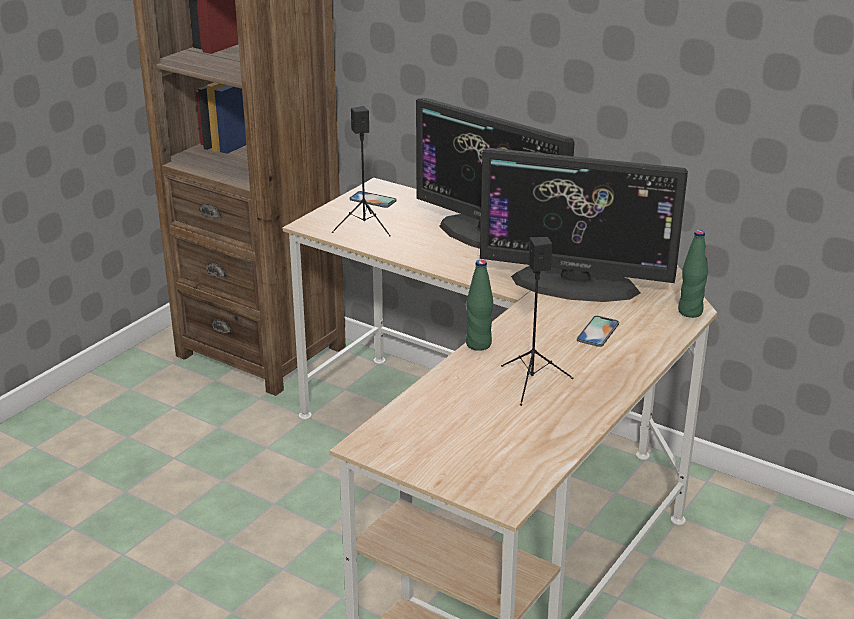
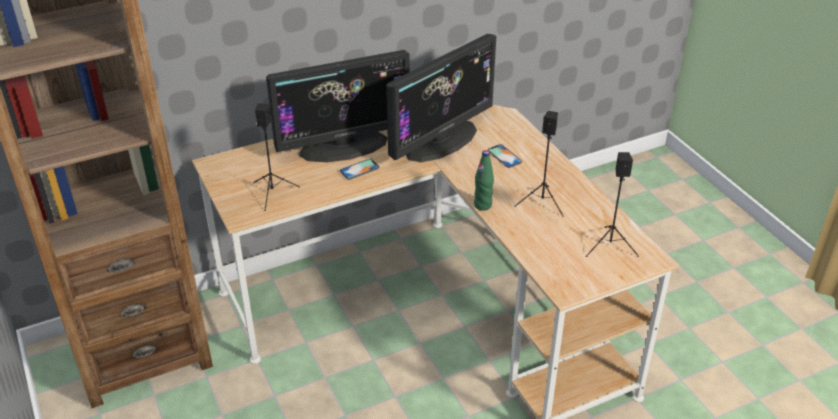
camera: 60 degrees left, 10 degrees up
phone [350,191,397,208] -> phone moved to [340,158,379,180]
green bottle [678,230,708,318] -> none
none -> black speaker [586,152,639,257]

